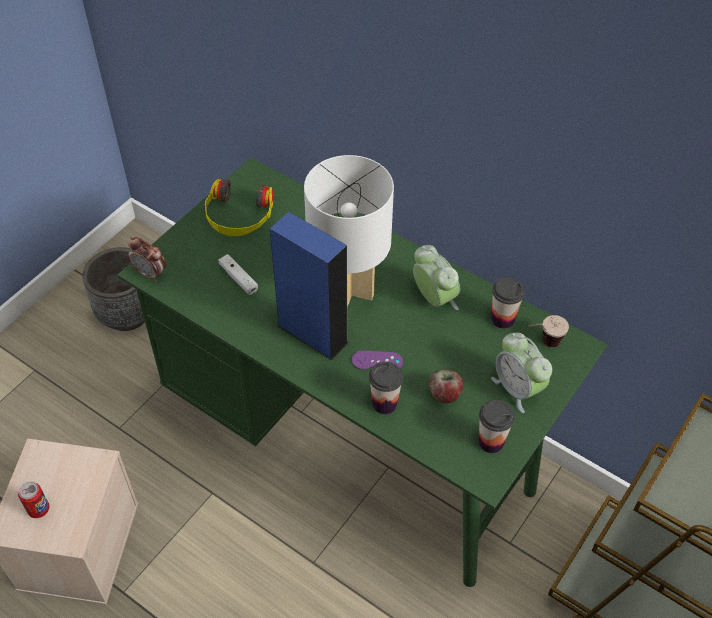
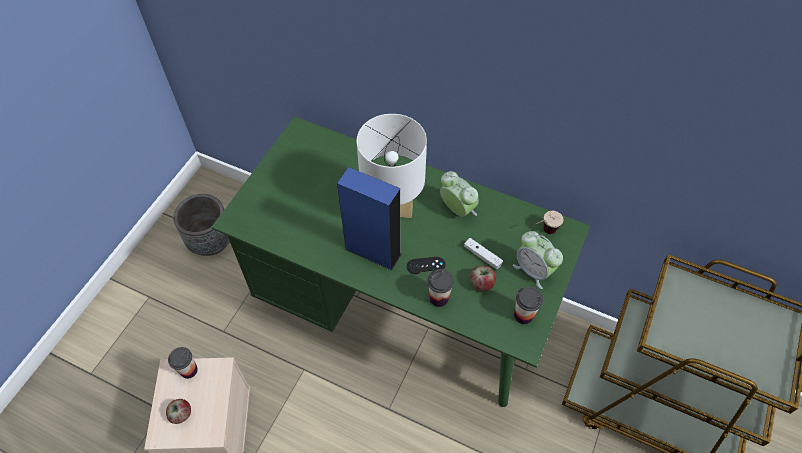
camera: 10 degrees left, 5 degrees up
can [18,482,50,518] -> apple [166,399,191,424]
alarm clock [128,237,166,281] -> none
headphones [205,179,274,236] -> none
white game controller [219,254,258,295] -> white game controller moved to [464,238,503,269]
purple game controller [352,350,403,370] -> black game controller [407,257,446,274]
cup [491,277,525,329] -> cup moved to [168,347,198,379]

